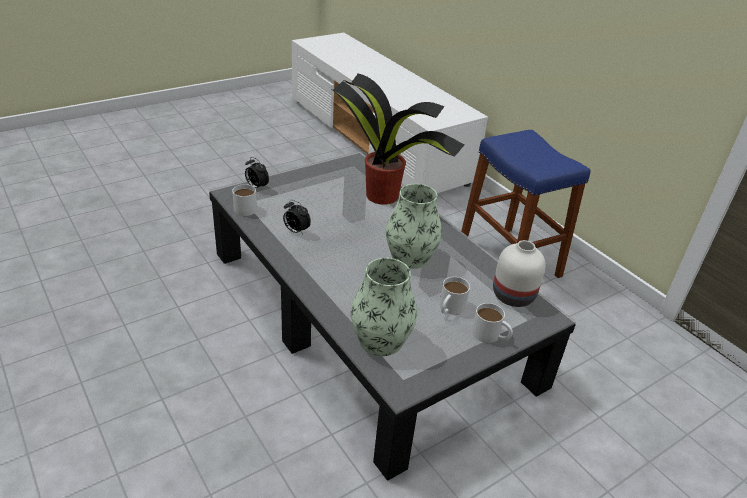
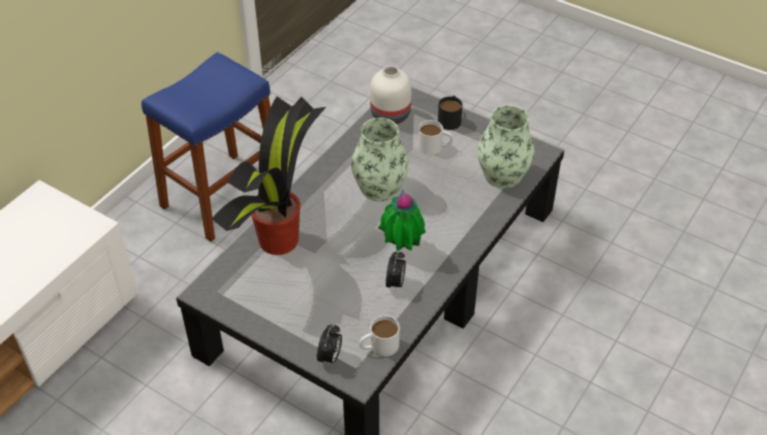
camera: 110 degrees left, 10 degrees up
white mug [472,303,513,343] -> black mug [438,96,463,130]
none -> potted plant [378,189,426,251]

